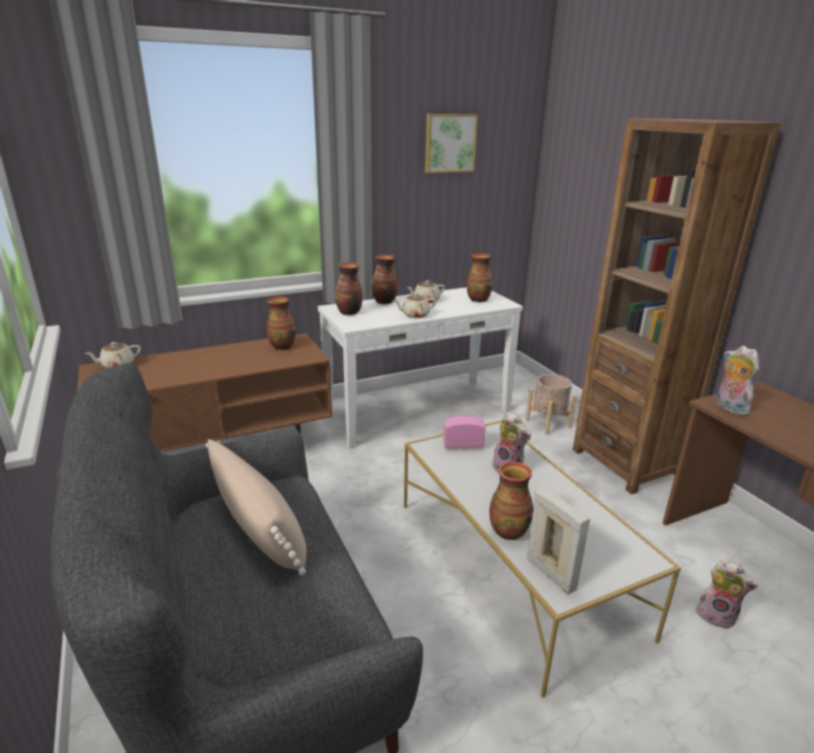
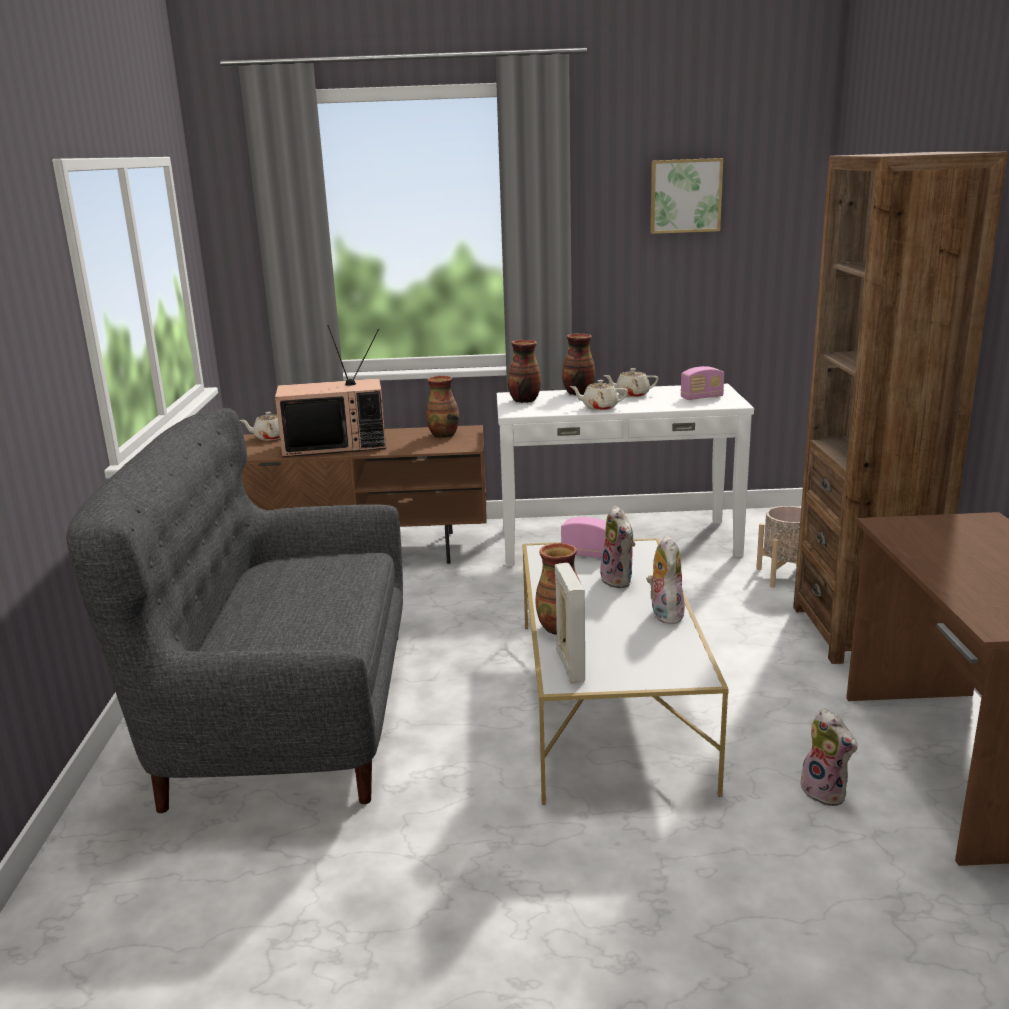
camera: 25 degrees right, 5 degrees down
beige pillow [205,439,307,575] -> none
vase [467,253,493,302] -> radio [680,366,724,400]
plush toy [716,346,759,415] -> plush toy moved to [646,535,686,624]
none -> television [275,325,386,457]

